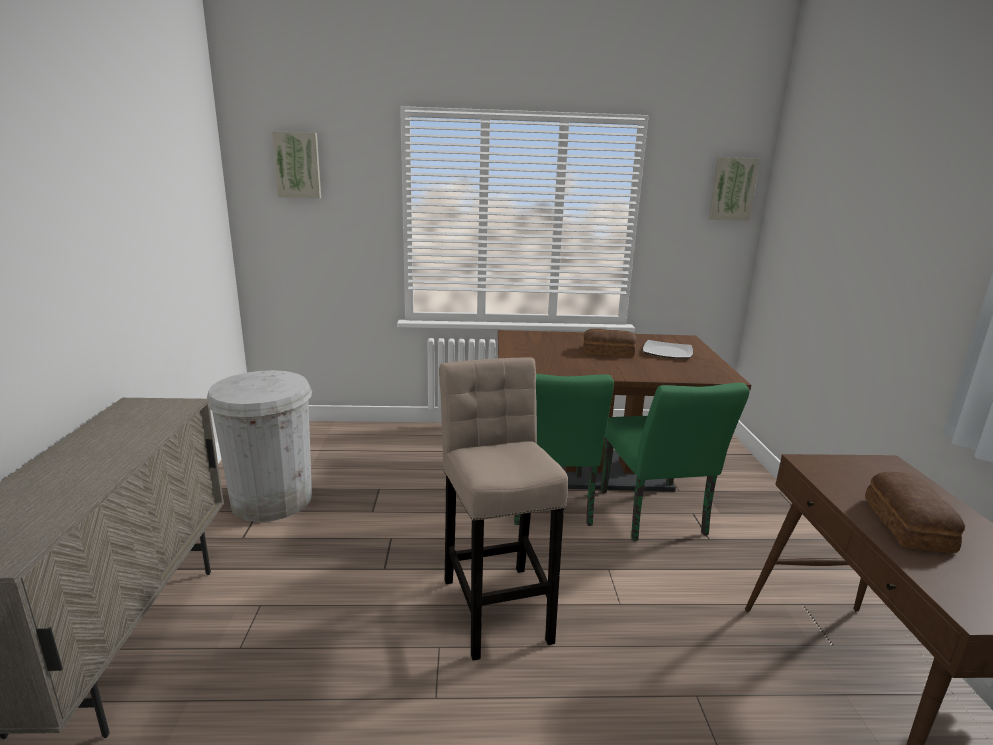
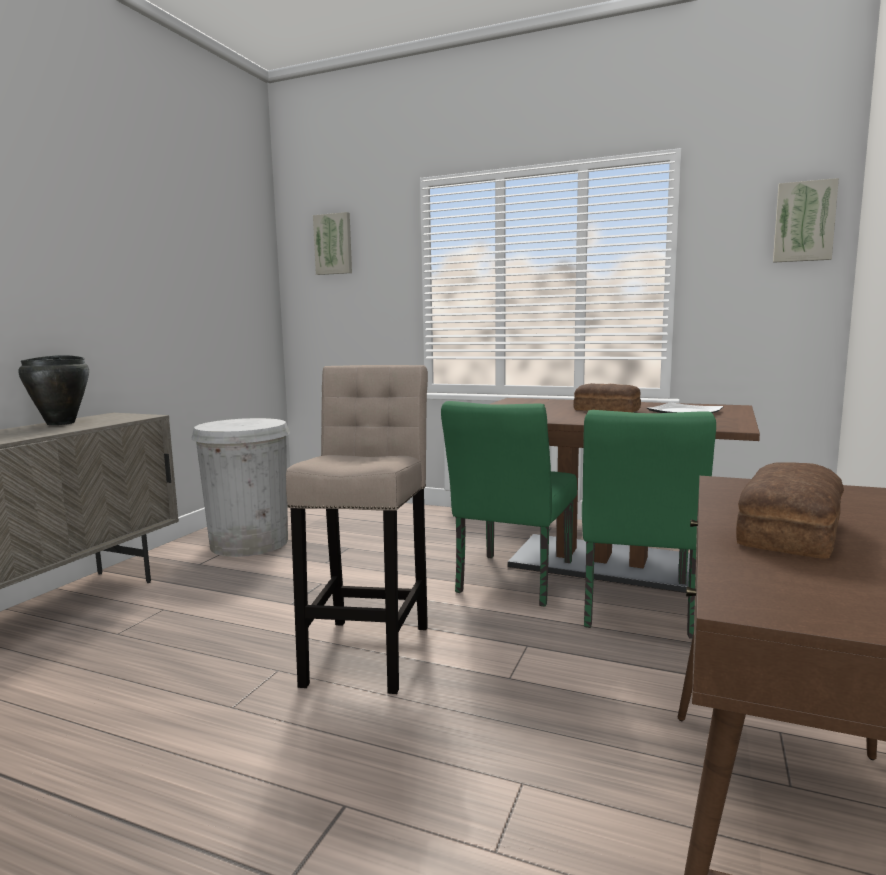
camera: 25 degrees right, 10 degrees down
none -> black cooking pot [18,355,89,425]

